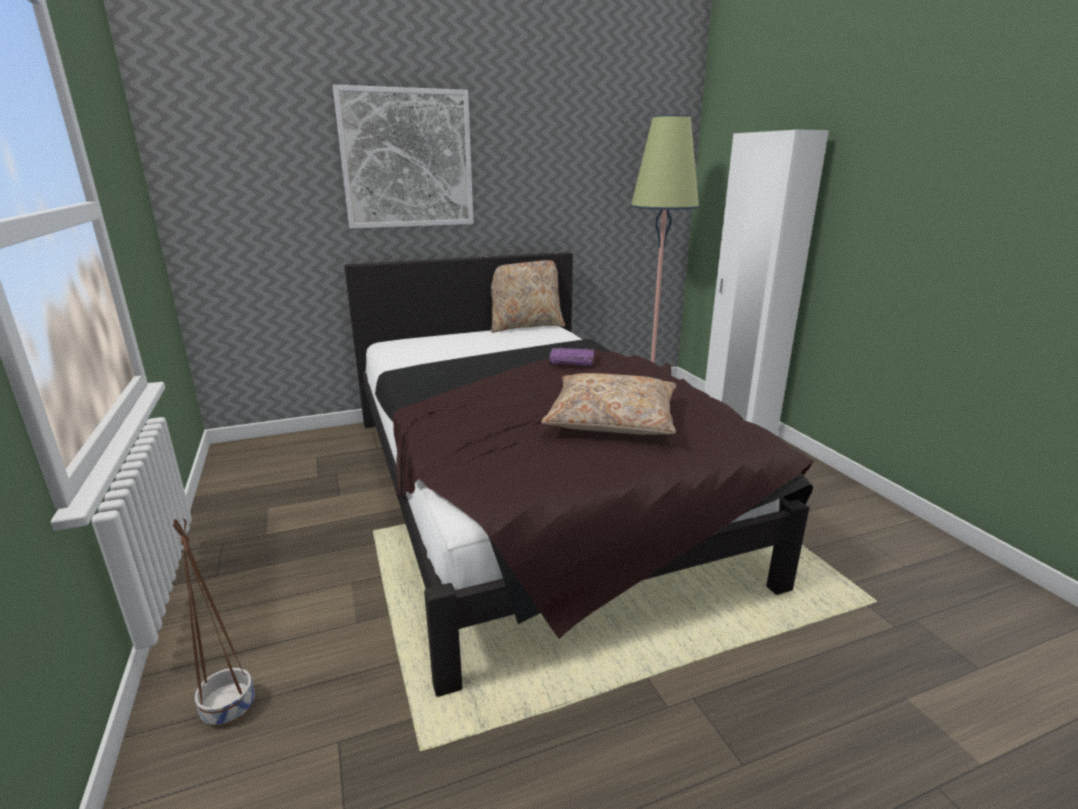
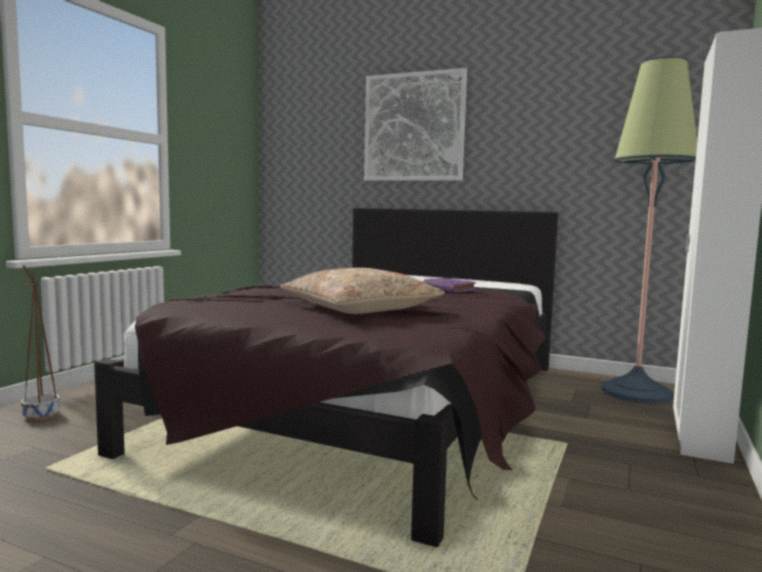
camera: 45 degrees right, 15 degrees down
beige pillow [484,252,565,333] -> none

